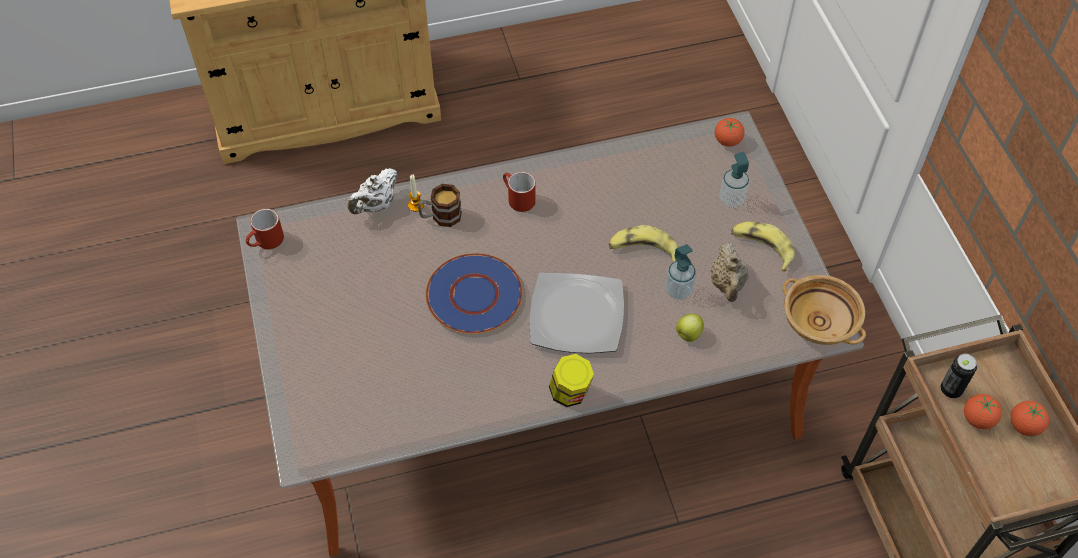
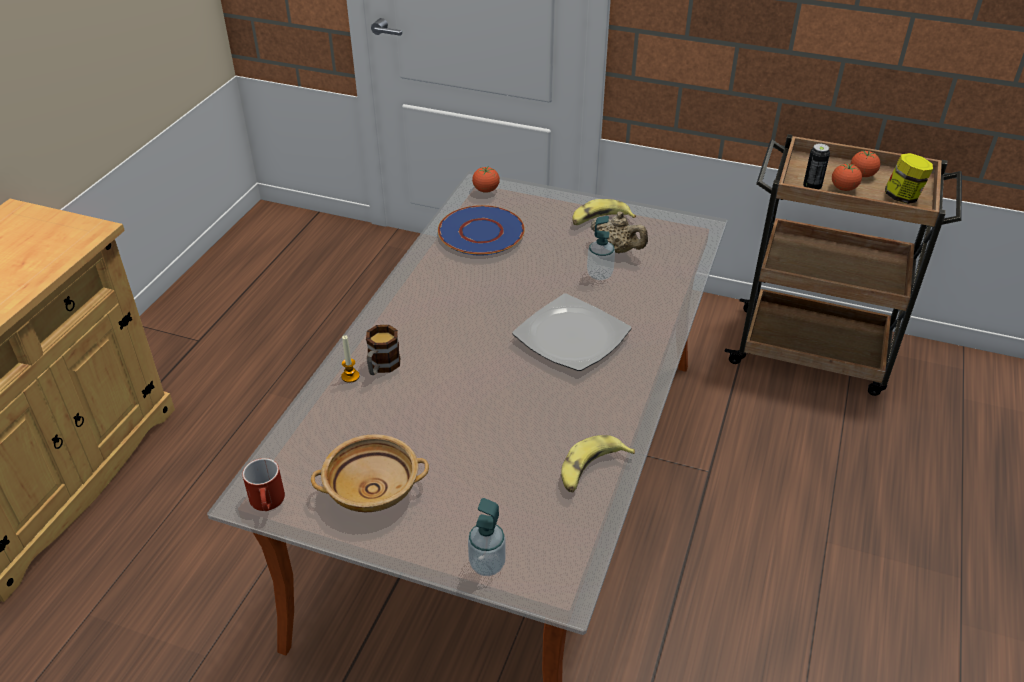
camera: 55 degrees left, 15 degrees down
white teapot [348,168,398,214] -> none
blue plate [426,253,523,334] -> blue plate moved to [438,205,525,256]
red mug [503,172,536,212] -> none
jar [549,354,594,407] -> jar moved to [885,153,933,204]
banana [609,225,678,262] -> banana moved to [561,435,635,492]
apple [676,314,704,342] -> none
soap dispenser [720,152,749,207] -> soap dispenser moved to [468,498,506,576]
beige bowl [782,275,866,345] -> beige bowl moved to [311,434,429,512]

